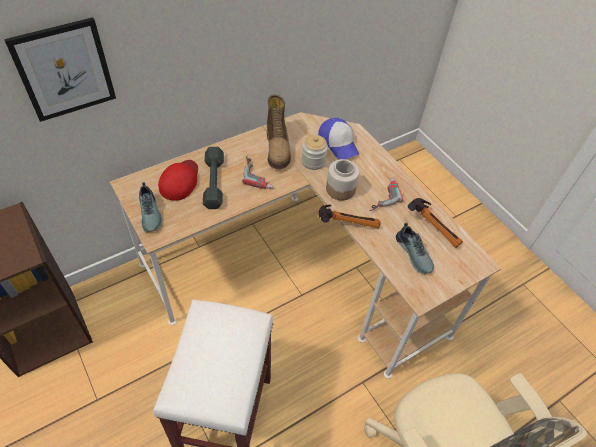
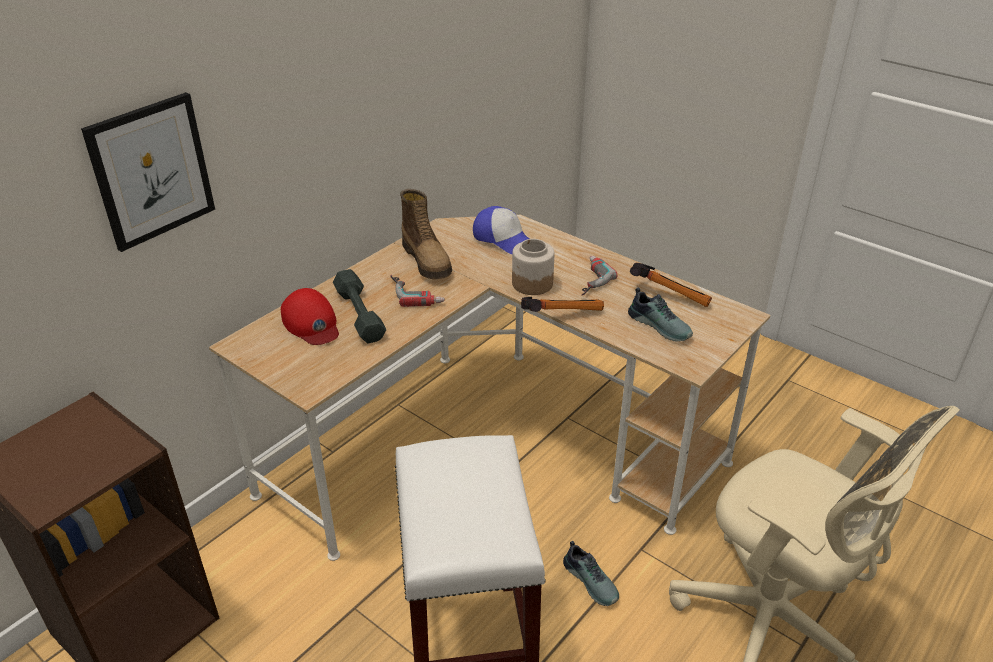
camera: 15 degrees left, 15 degrees down
shoe [139,182,163,232] -> shoe moved to [563,541,619,606]
red cap [158,160,198,201] -> red cap turned 150 degrees clockwise [281,288,339,345]
jar [301,135,328,170] -> none

